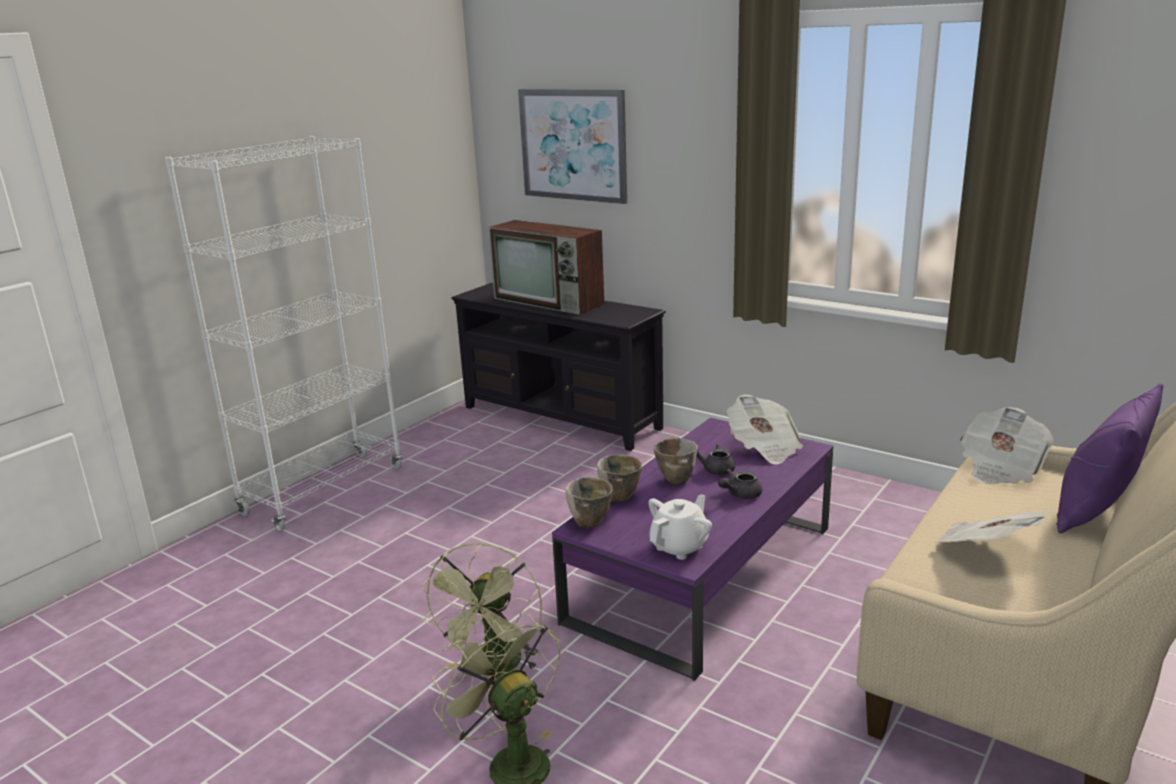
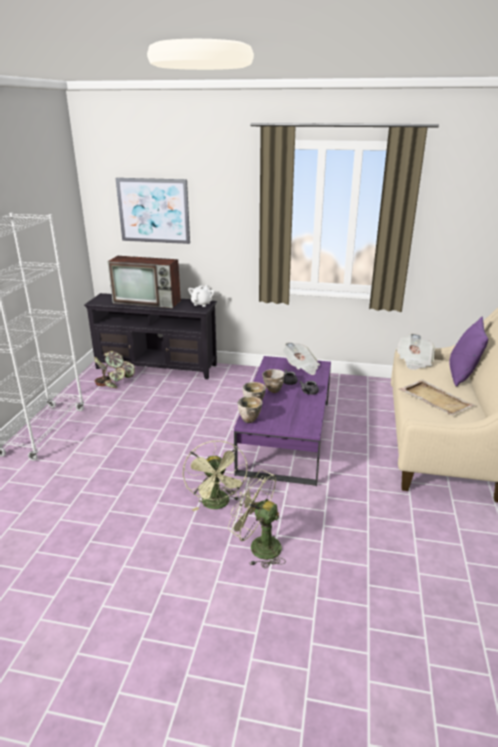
camera: 25 degrees left, 5 degrees up
white teapot [649,494,712,560] -> white teapot moved to [188,285,214,307]
newspaper [934,510,1047,543] -> beige tray [399,379,475,415]
none -> potted plant [94,351,135,389]

